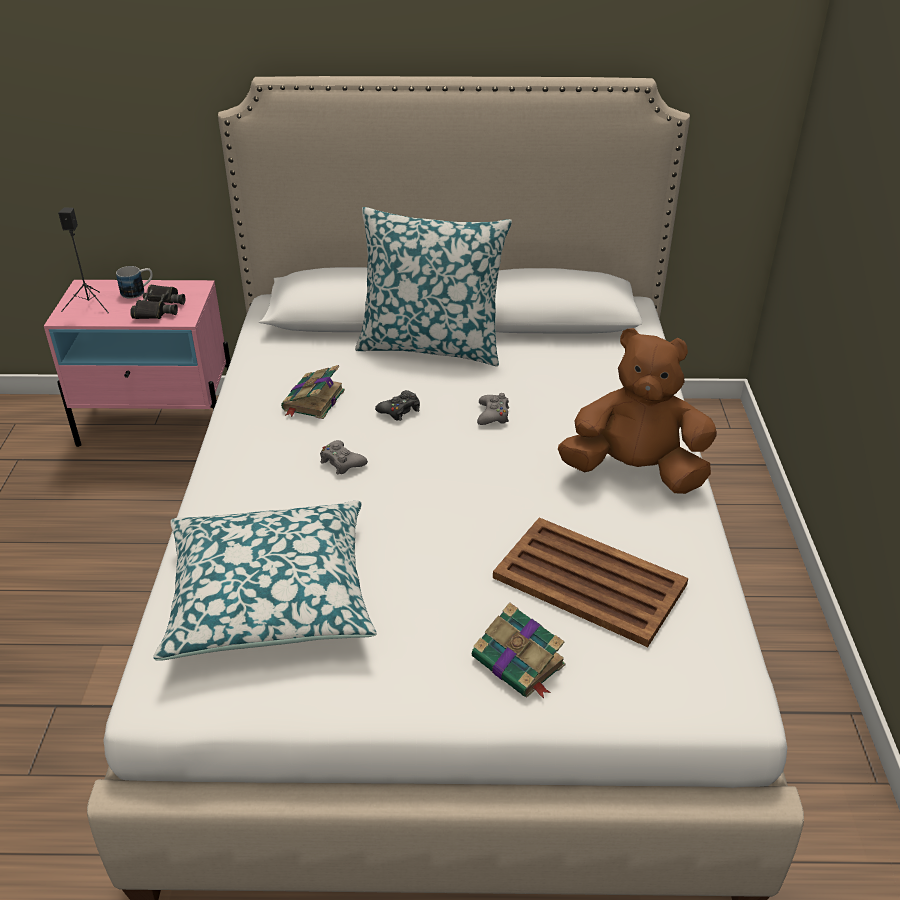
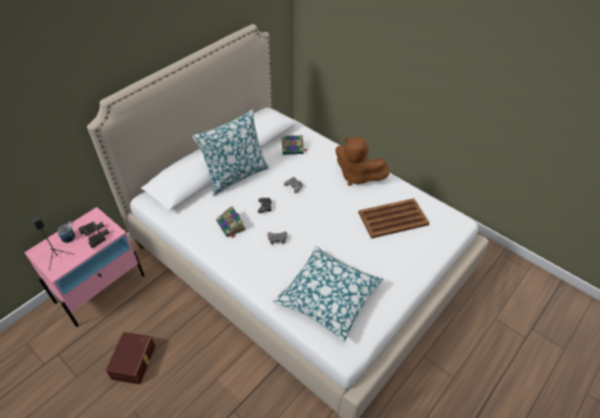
camera: 50 degrees left, 10 degrees up
book [472,602,566,698] -> book moved to [282,135,307,155]
brown plush toy [558,328,717,494] -> brown plush toy turned 105 degrees counterclockwise [335,137,390,186]
none -> brown storage box [106,332,155,384]

